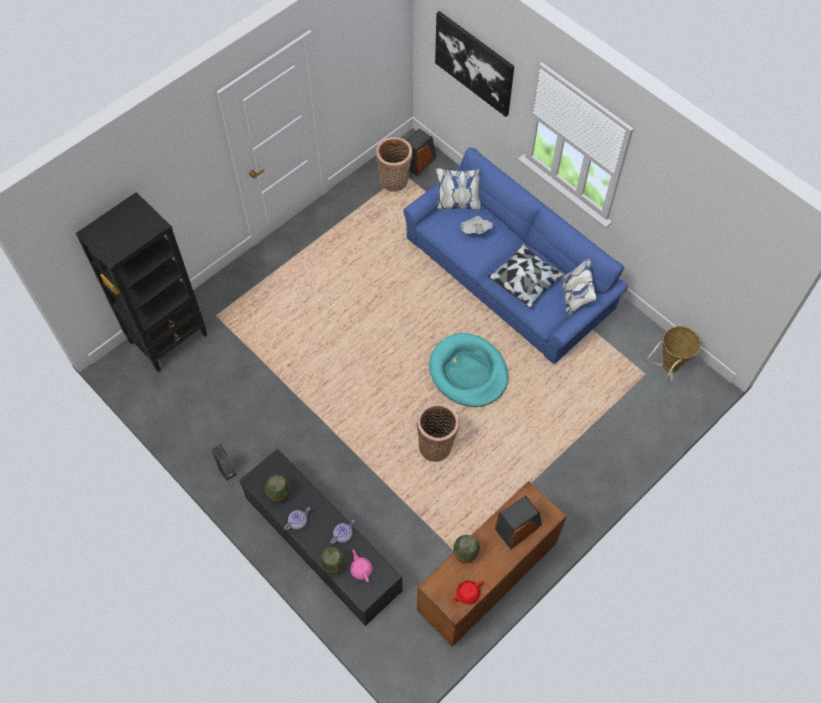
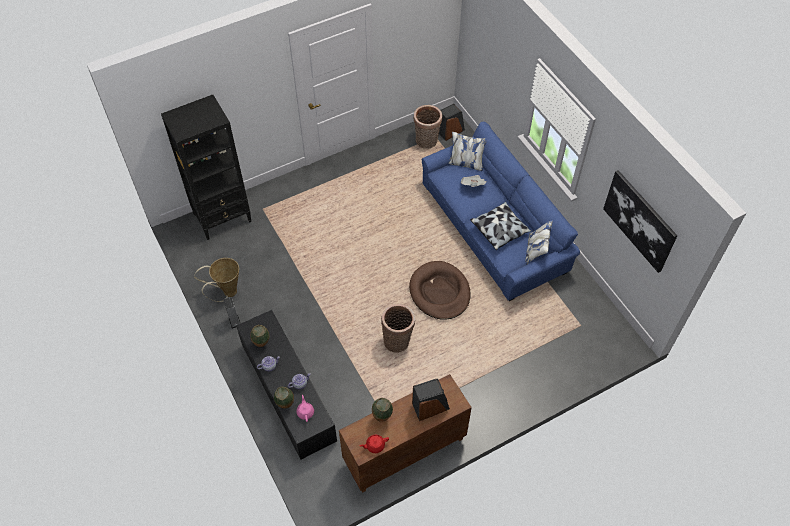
camera: 15 degrees right, 5 degrees down
turquoise dog bed [429,333,508,407] -> brown dog bed [409,261,470,320]
picture [435,11,514,117] -> picture moved to [603,170,677,273]
basket [646,326,701,382] -> basket moved to [194,258,239,302]

